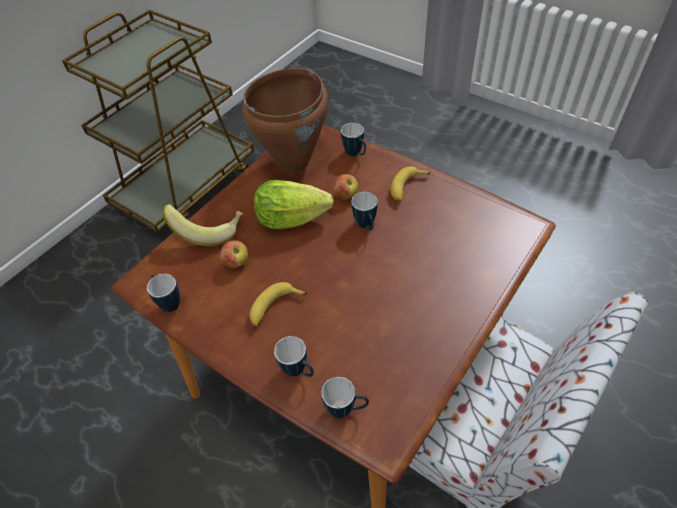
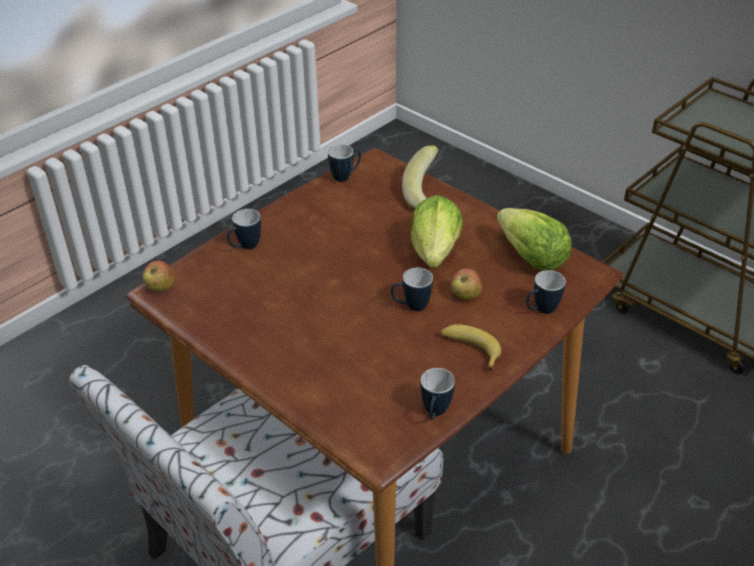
camera: 95 degrees right, 10 degrees down
apple [220,240,248,268] -> apple moved to [143,261,174,292]
brown cooking pot [242,68,328,172] -> lettuce [497,208,572,271]
banana [249,282,307,327] -> none
mug [321,377,369,418] -> mug moved to [420,368,455,420]

